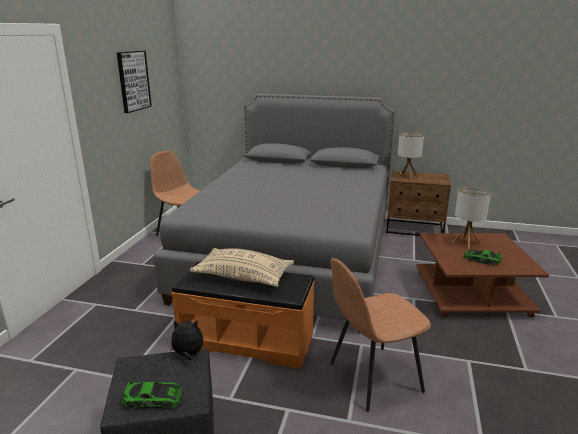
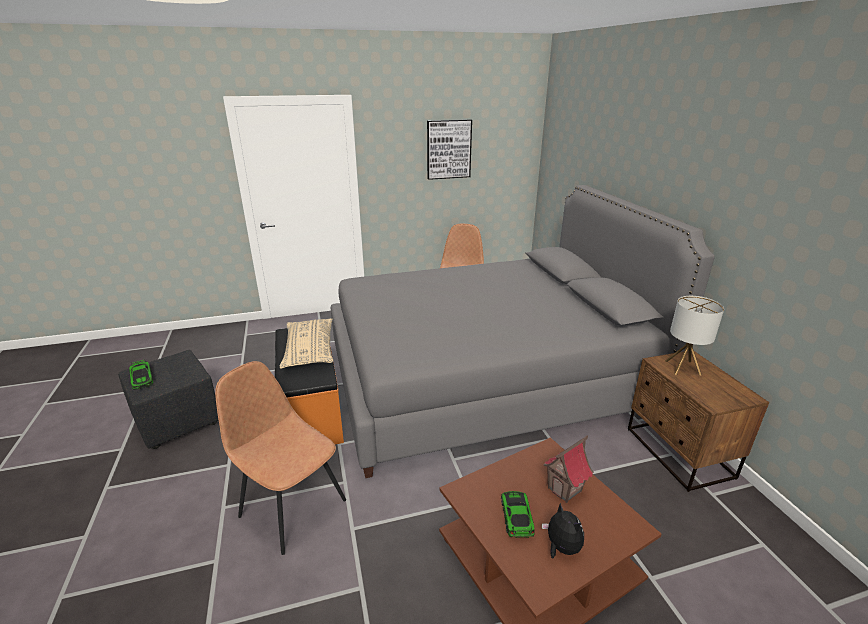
camera: 60 degrees right, 5 degrees up
plush toy [167,320,203,360] -> plush toy moved to [542,503,584,559]
table lamp [453,187,491,249] -> toy house [543,435,594,503]

